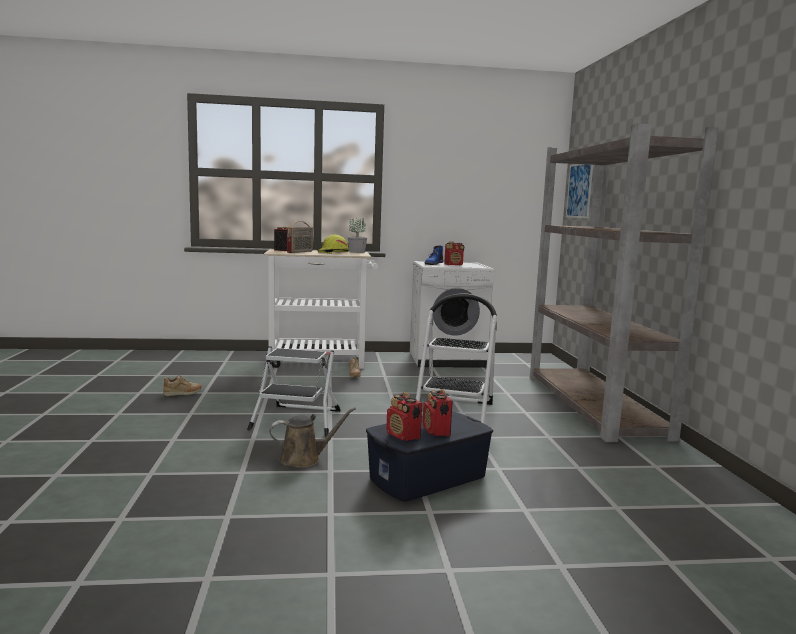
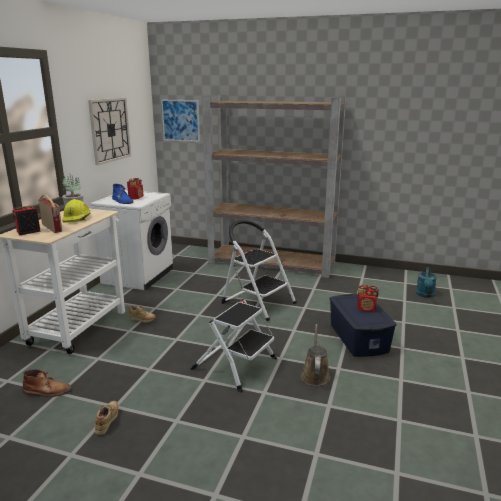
camera: 65 degrees left, 10 degrees up
radio [386,392,422,441] -> none
none -> brown boot [22,369,72,397]
none -> wall clock [88,98,131,165]
none -> turquoise watering can [416,267,437,298]

